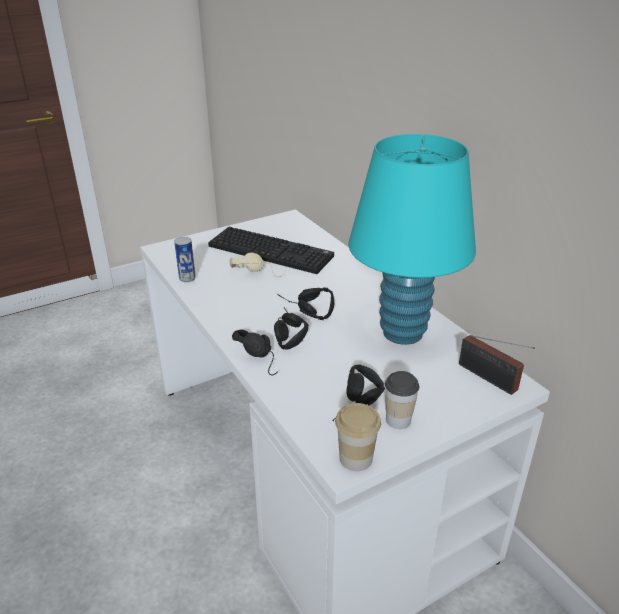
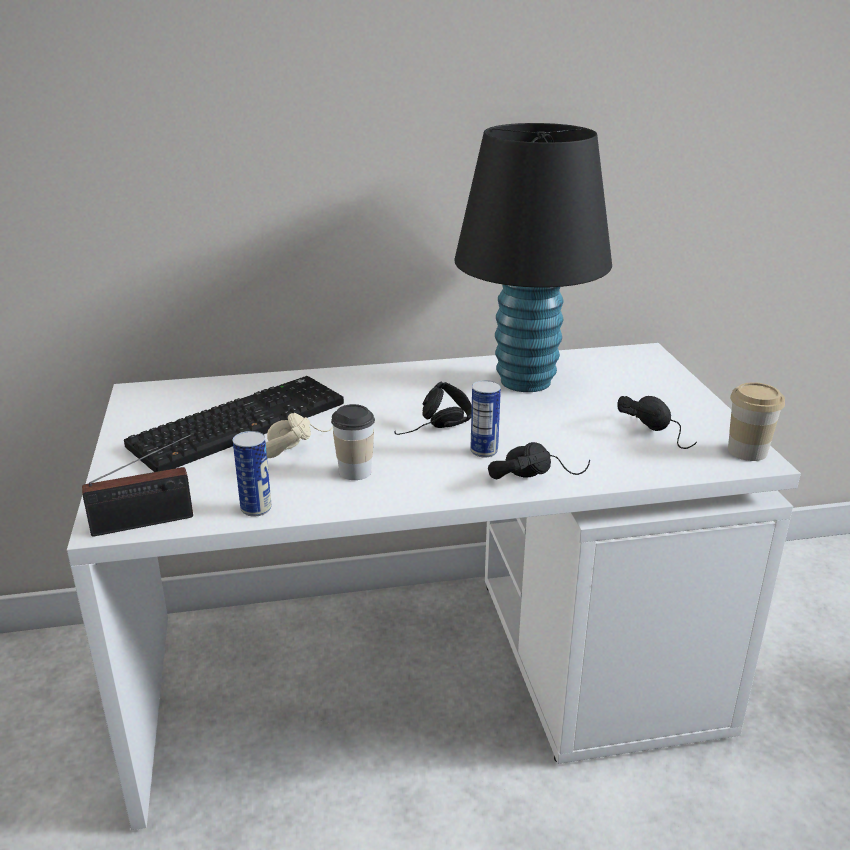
camera: 70 degrees left, 5 degrees down
black headphones [274,308,309,350] -> can [470,380,501,457]
turquoise table lamp [349,134,476,345] -> black table lamp [454,123,612,392]
cup [385,371,419,429] -> cup moved to [331,404,375,480]
radio [459,335,535,395] -> radio moved to [82,433,194,536]

